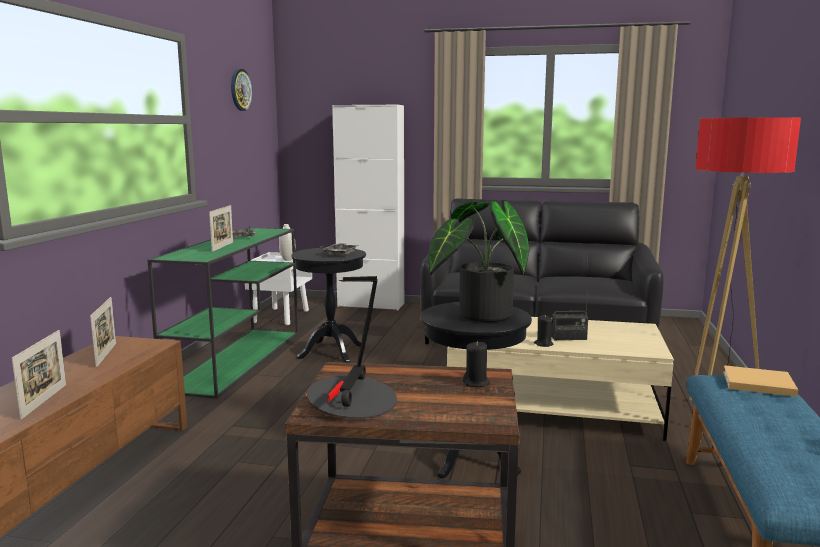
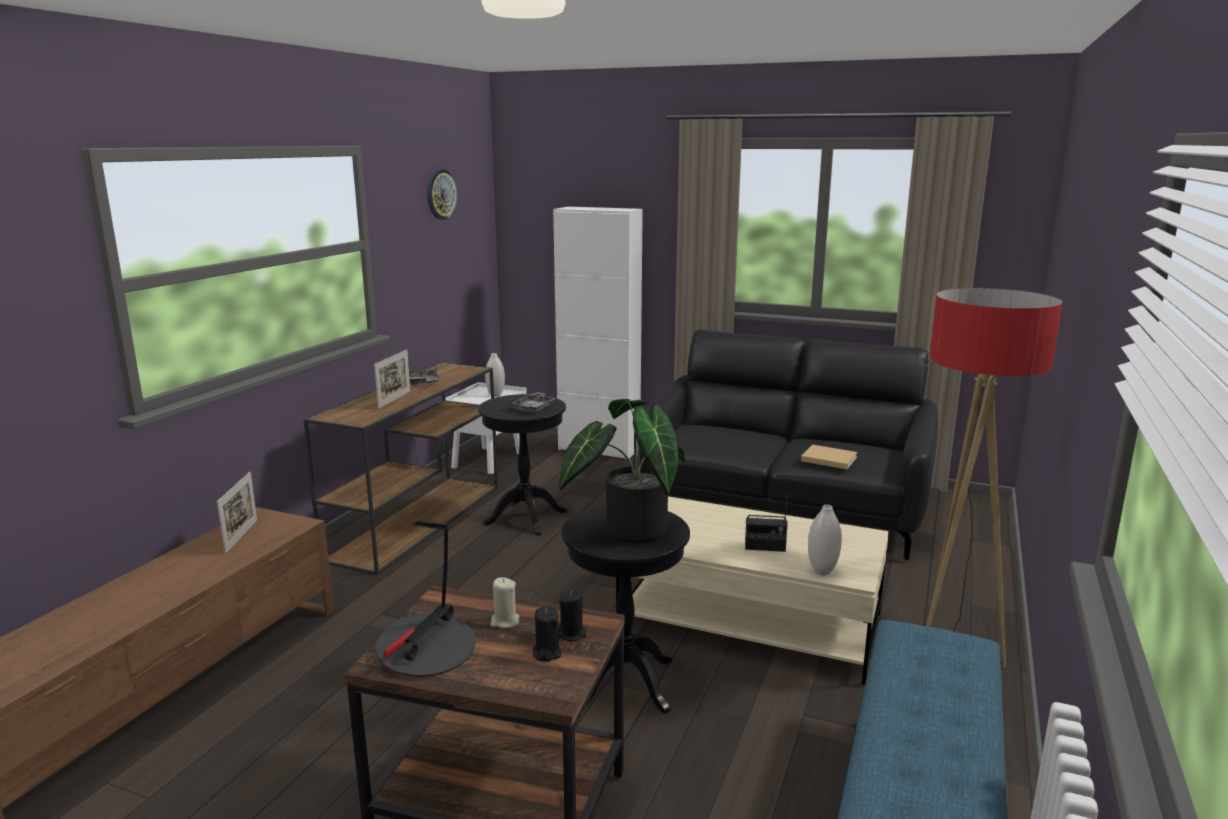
camera: 10 degrees right, 5 degrees up
picture frame [12,330,66,420] -> none
green console table [148,228,298,399] -> brown console table [303,362,498,575]
black candle [534,315,553,347] -> black candle moved to [533,606,561,662]
beige book [723,365,798,397] -> beige book moved to [801,445,858,469]
none -> beige candle [490,577,519,628]
none -> white vase [808,505,842,575]

